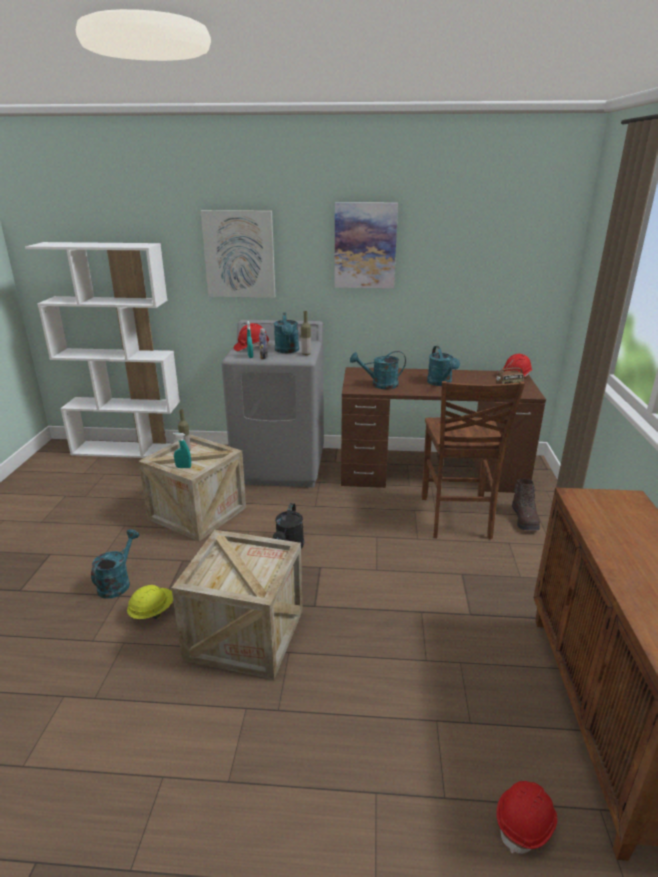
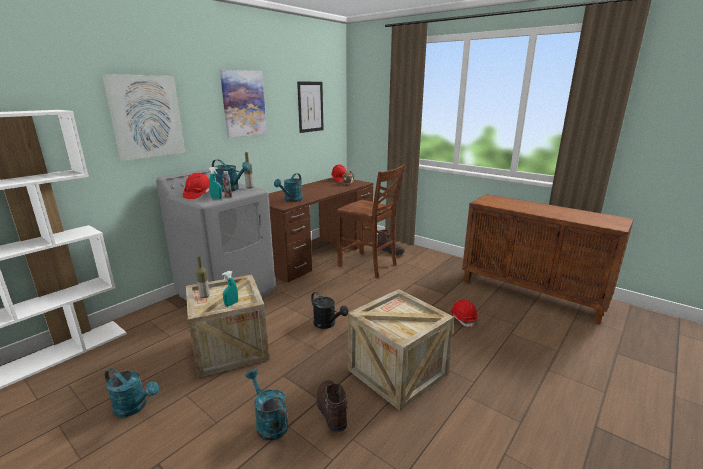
camera: 55 degrees left, 5 degrees down
yellow hard hat [127,585,173,619] -> brown boot [317,380,348,432]
turquoise watering can [427,346,460,386] -> turquoise watering can moved to [105,368,159,417]
red hard hat [496,781,557,854] -> red hard hat moved to [450,299,478,328]
none -> picture [297,81,324,133]

